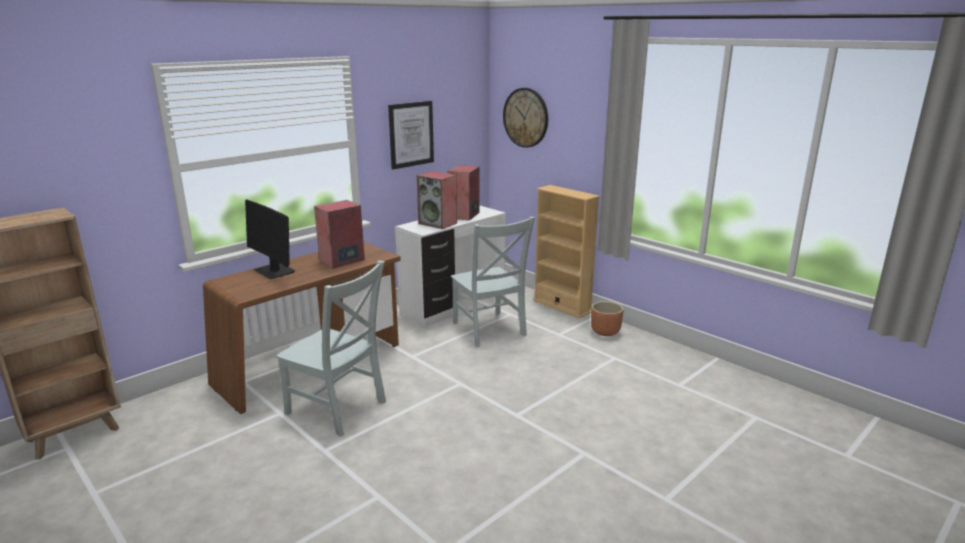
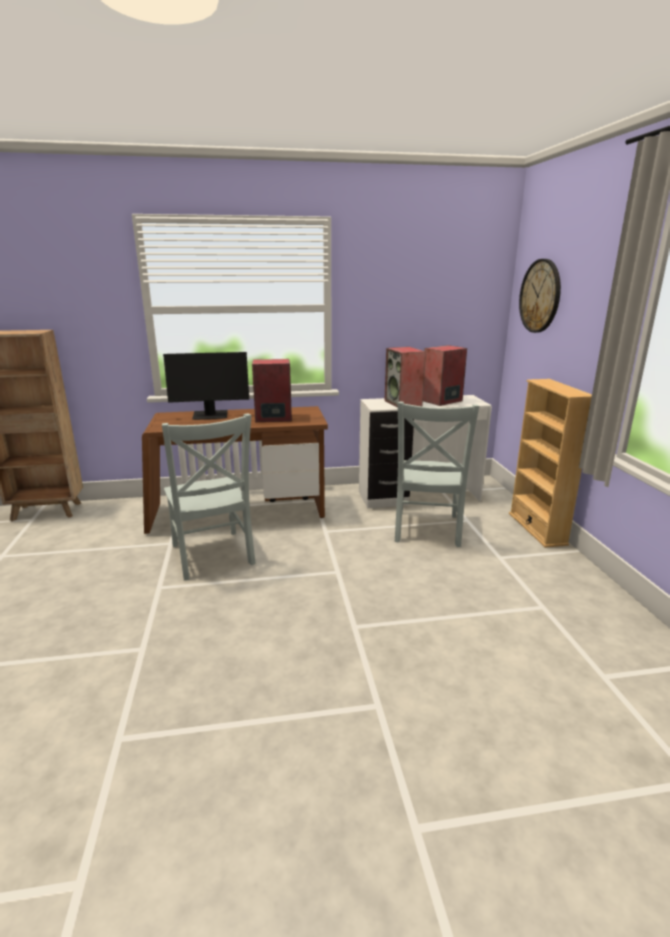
camera: 35 degrees right, 0 degrees up
monitor [245,200,296,279] -> monitor turned 90 degrees counterclockwise [163,352,249,420]
picture [388,101,434,169] -> none
brown planter [591,301,623,336] -> none

